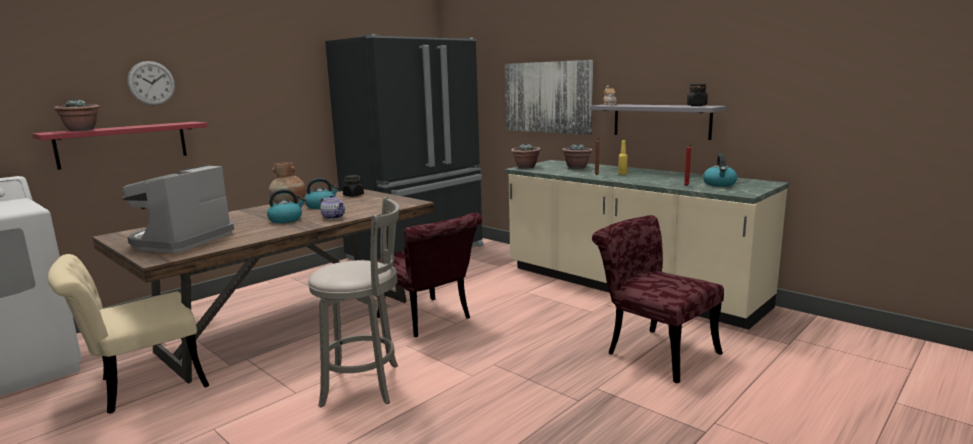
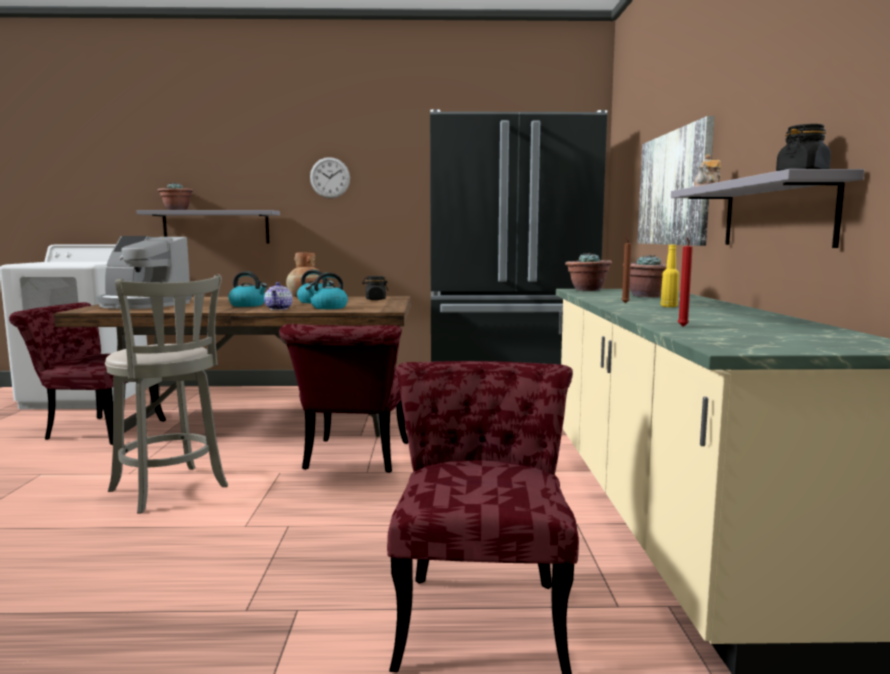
camera: 45 degrees right, 5 degrees down
red shelf [32,122,207,170] -> grey shelf [136,210,280,243]
beige chair [48,254,209,413] -> red chair [9,302,166,445]
coffee machine [122,165,234,253] -> coffee machine turned 135 degrees counterclockwise [96,236,192,309]
wall clock [127,61,175,105] -> wall clock moved to [310,157,350,198]
kettle [703,154,737,187] -> kettle moved to [305,273,348,309]

